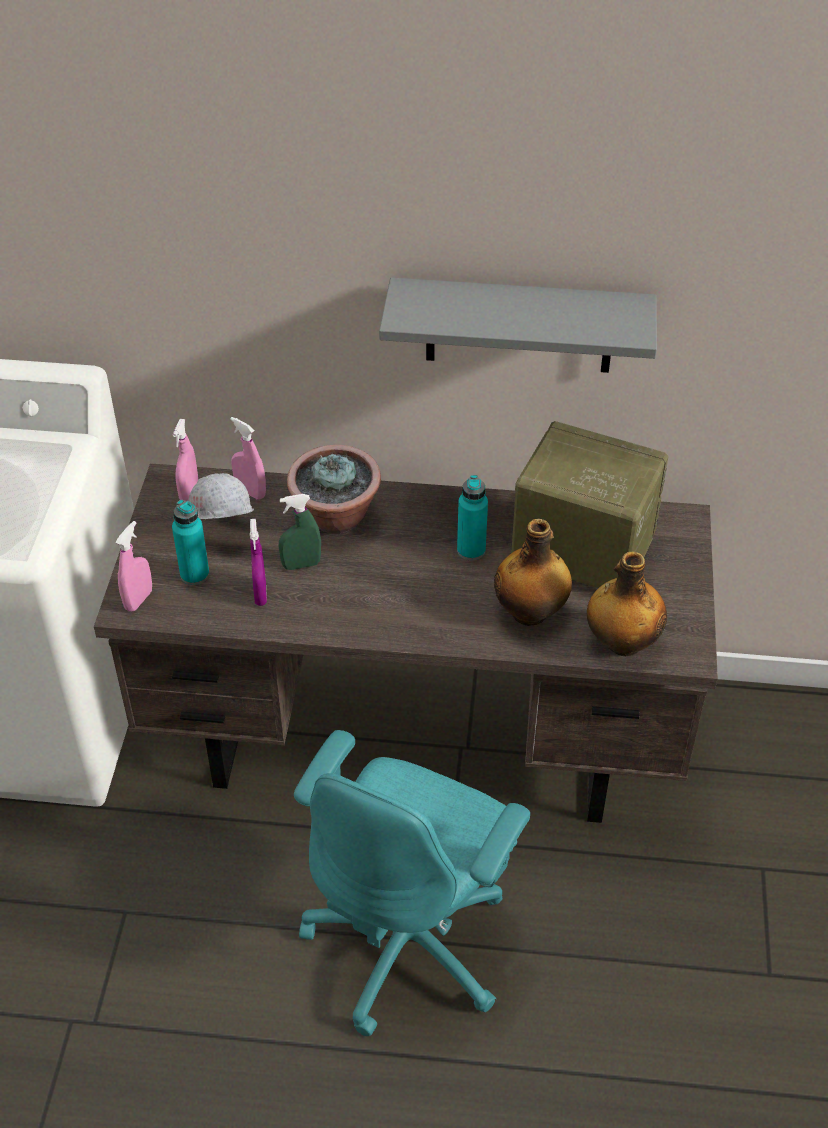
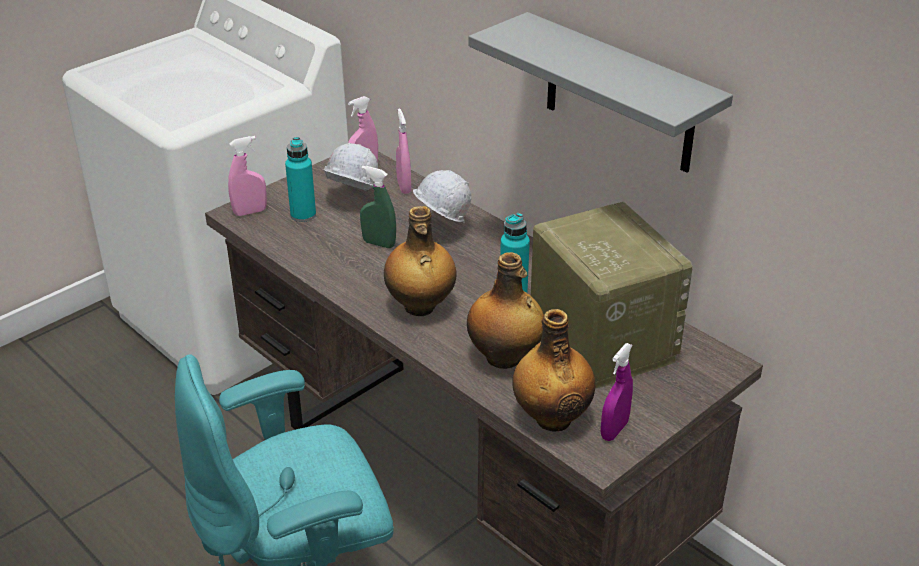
camera: 40 degrees right, 10 degrees down
purple spray bottle [250,519,267,606] -> purple spray bottle moved to [601,343,633,441]
potted plant [287,445,381,534] -> white hard hat [413,170,471,223]
none -> bottle [384,206,457,316]

